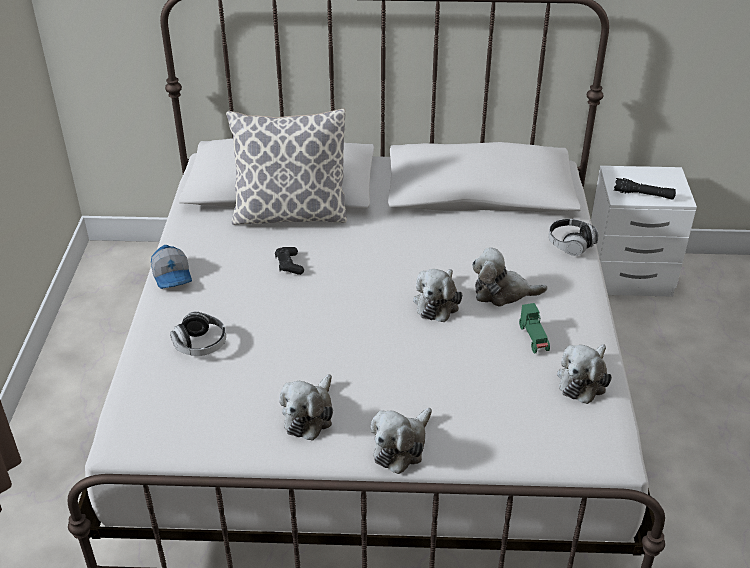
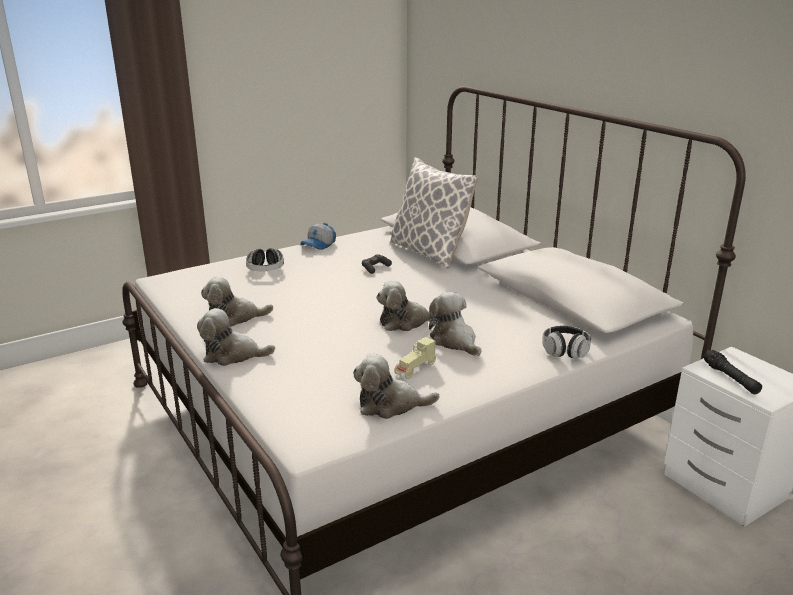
camera: 55 degrees right, 15 degrees down
green toy car [519,303,550,354] -> beige toy car [394,337,436,379]

